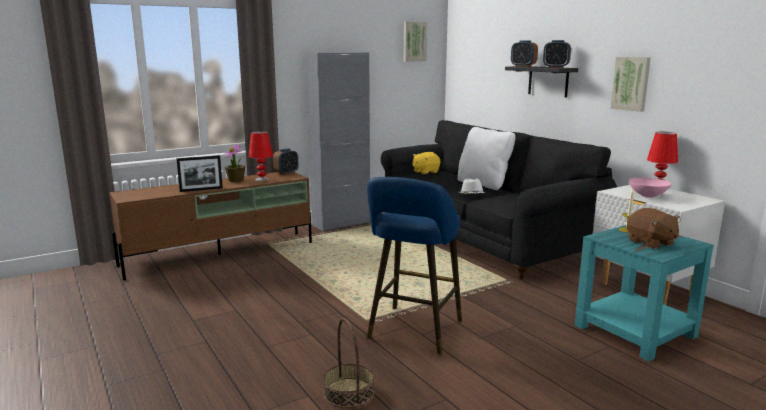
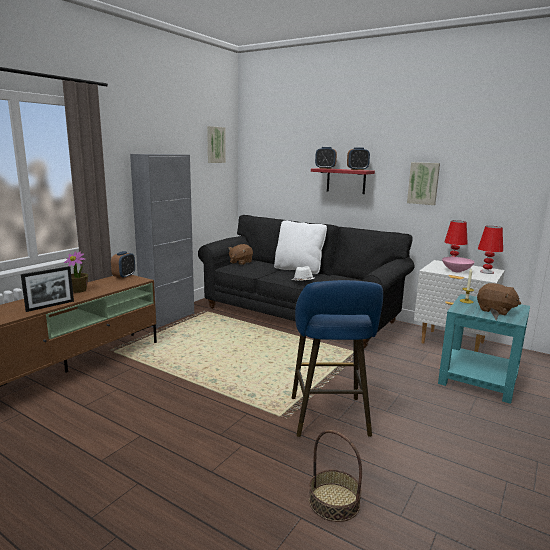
camera: 25 degrees left, 0 degrees up
red table lamp [248,131,273,181] -> red table lamp moved to [478,226,503,274]
yellow plush toy [412,152,440,175] -> brown plush toy [228,244,253,265]
black shelf [505,66,578,97] -> red shelf [311,168,375,194]

